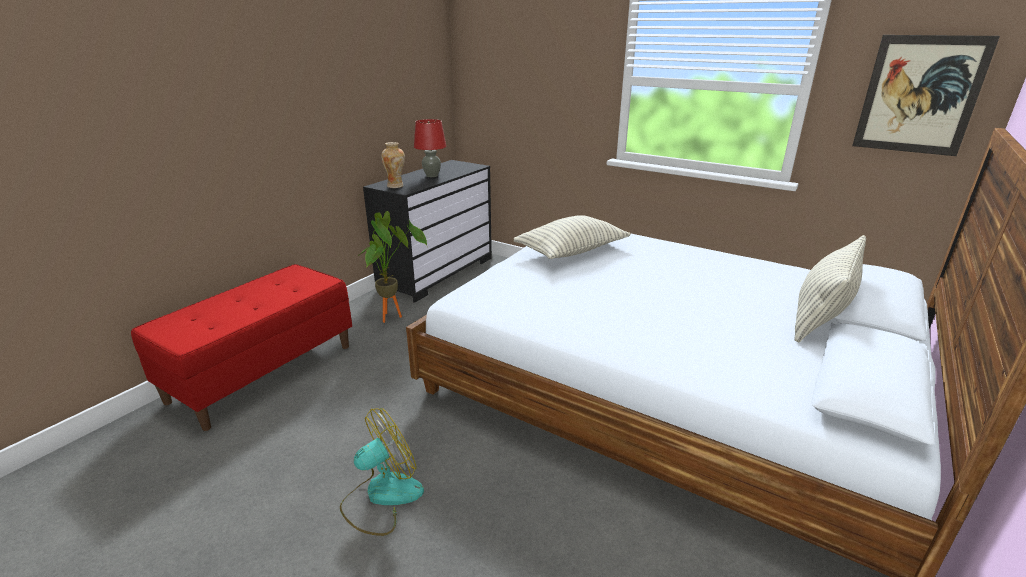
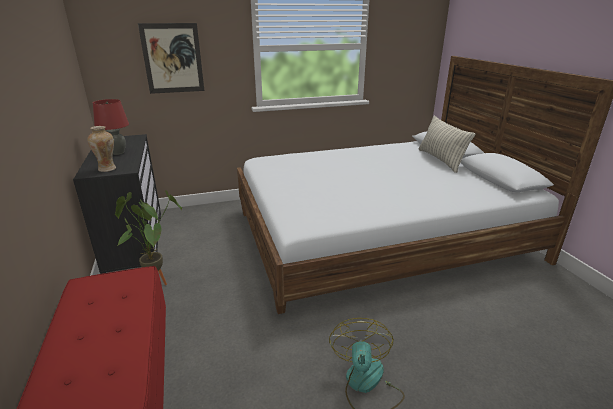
camera: 50 degrees left, 0 degrees up
pillow [514,215,631,259] -> none
picture [852,35,1000,156] -> picture moved to [138,23,204,94]

